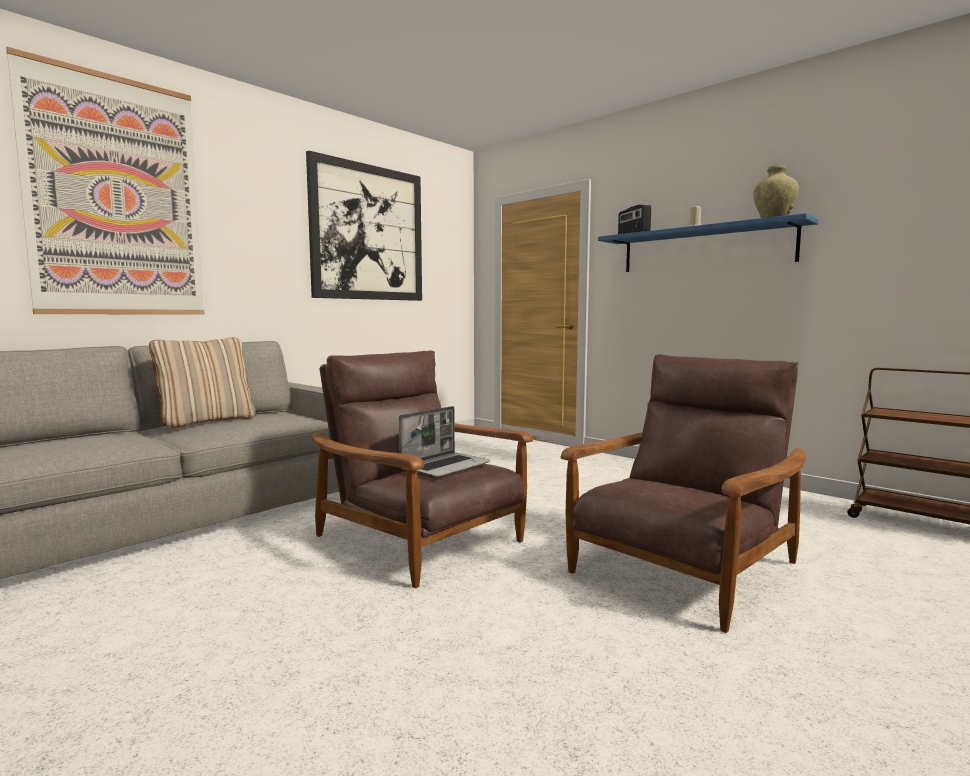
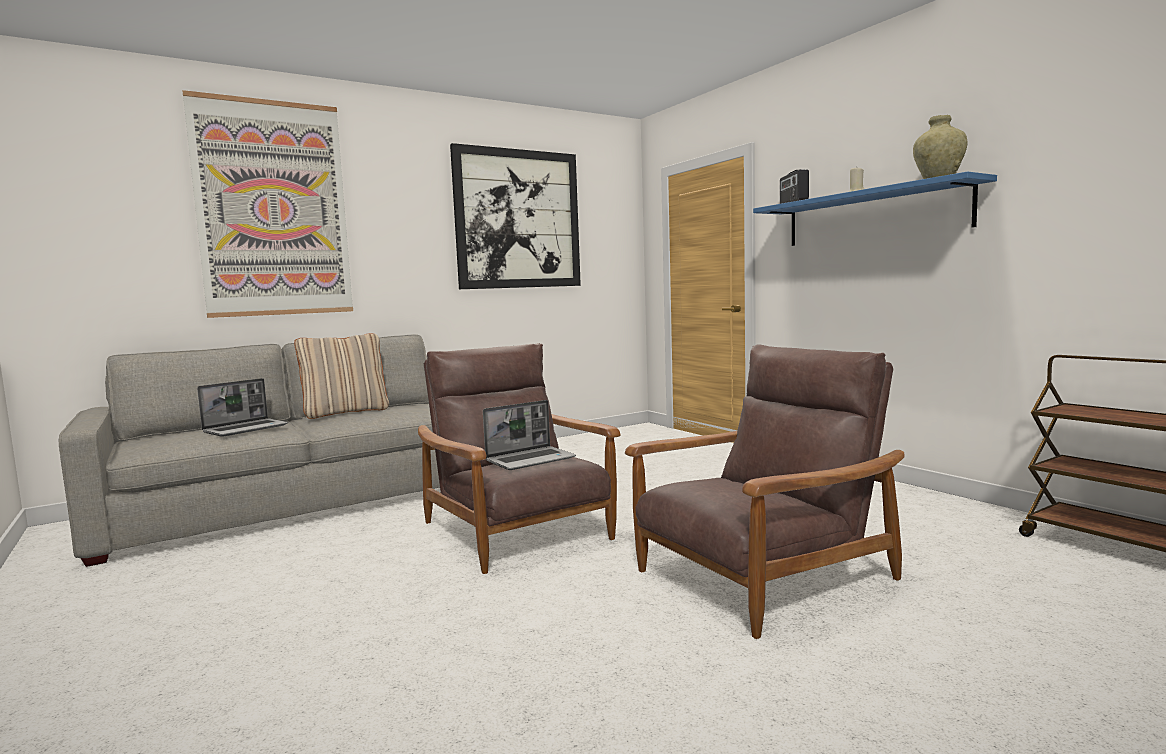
camera: 15 degrees right, 0 degrees up
none -> laptop [197,378,288,437]

